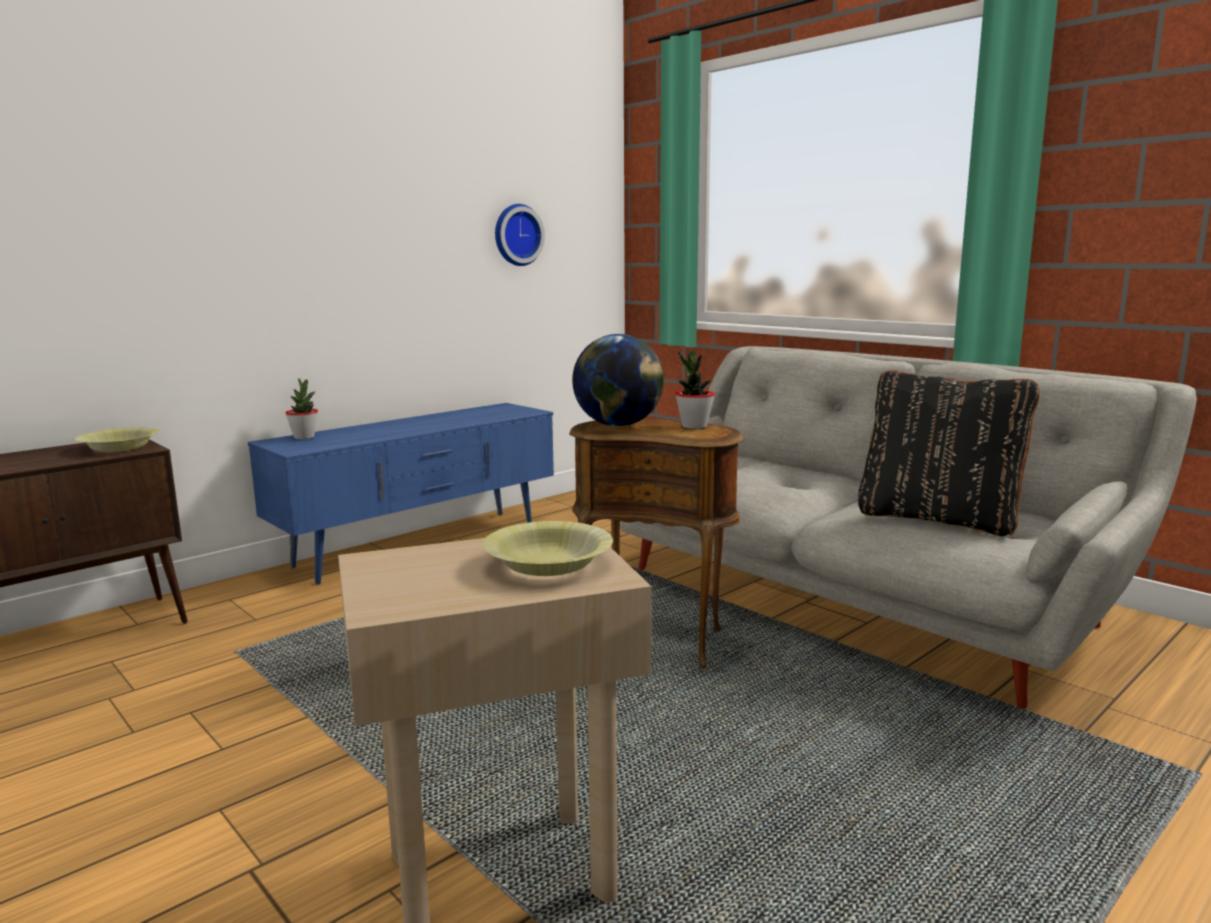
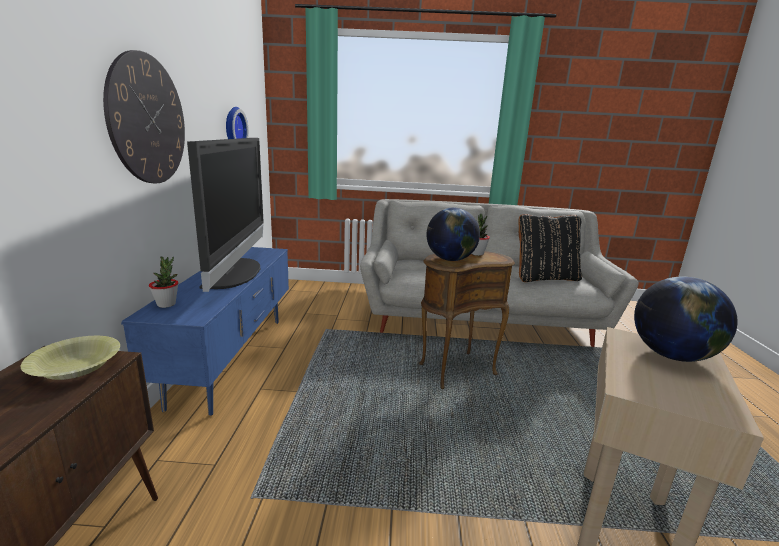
camera: 45 degrees left, 5 degrees up
yellow bowl [482,521,613,576] -> globe [634,277,737,362]
none -> wall clock [103,50,185,183]
none -> television [187,138,264,292]

